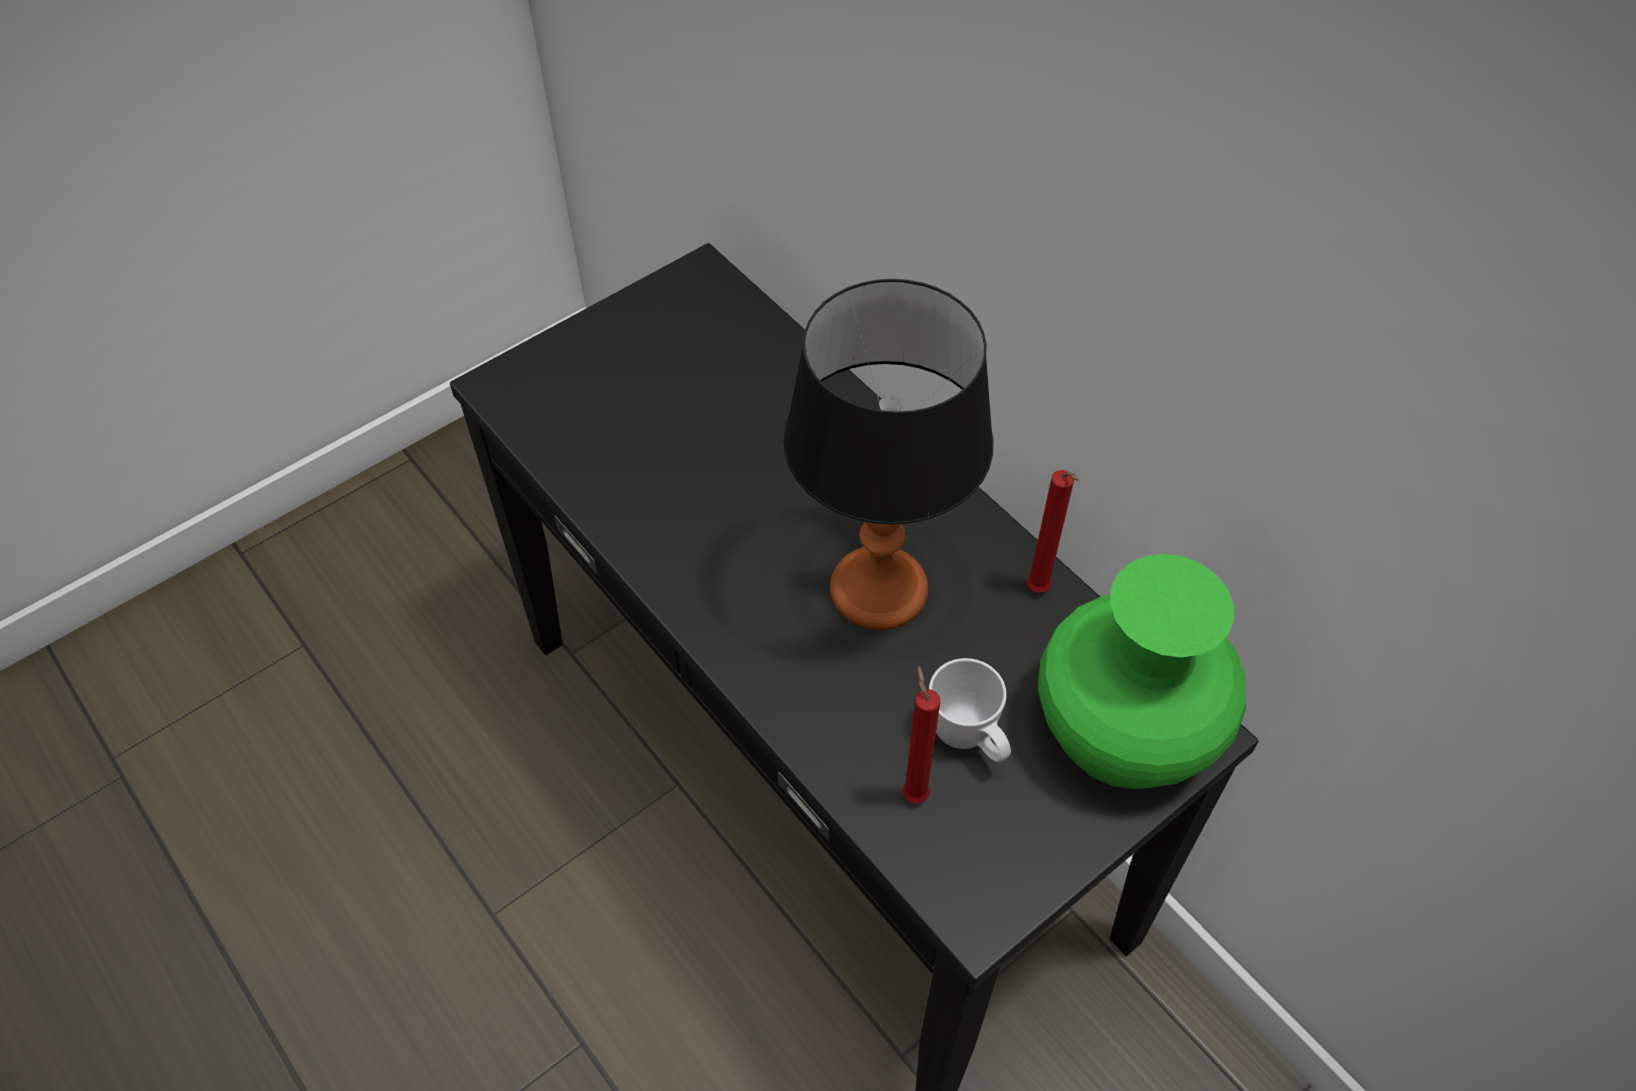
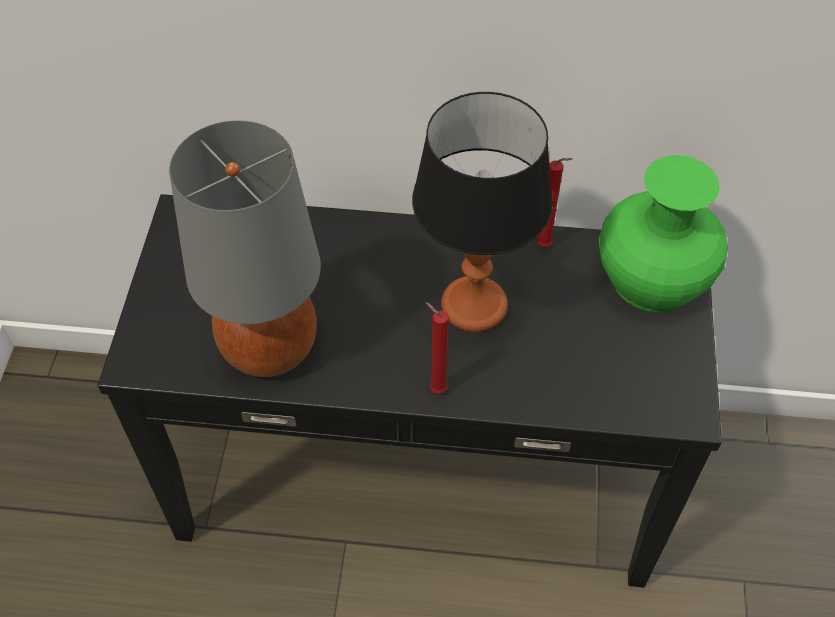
camera: 45 degrees left, 0 degrees up
red candle [902,666,940,803] -> red candle moved to [425,302,449,394]
white mug [929,658,1011,762] -> none
none -> grey table lamp [169,120,321,377]

